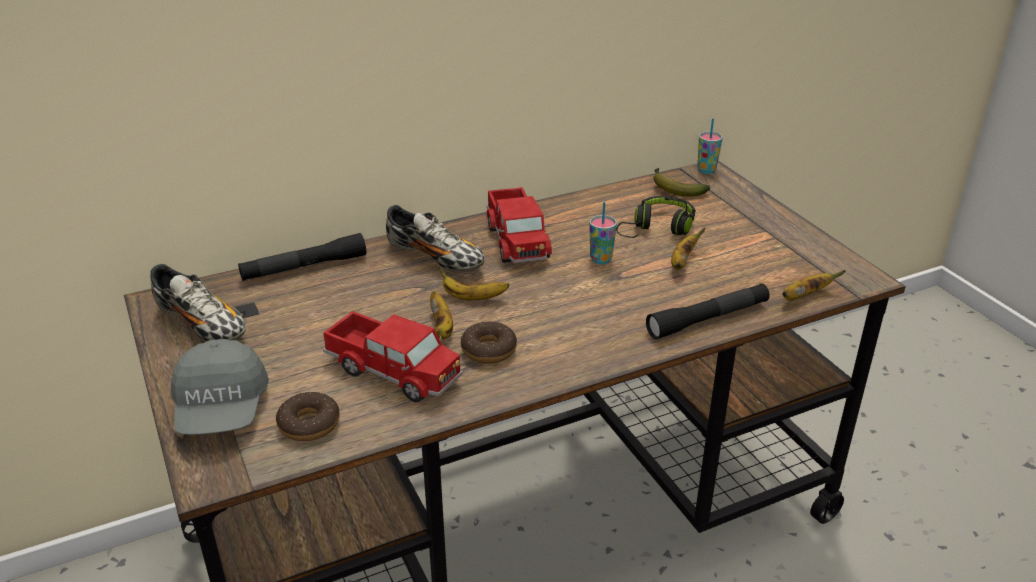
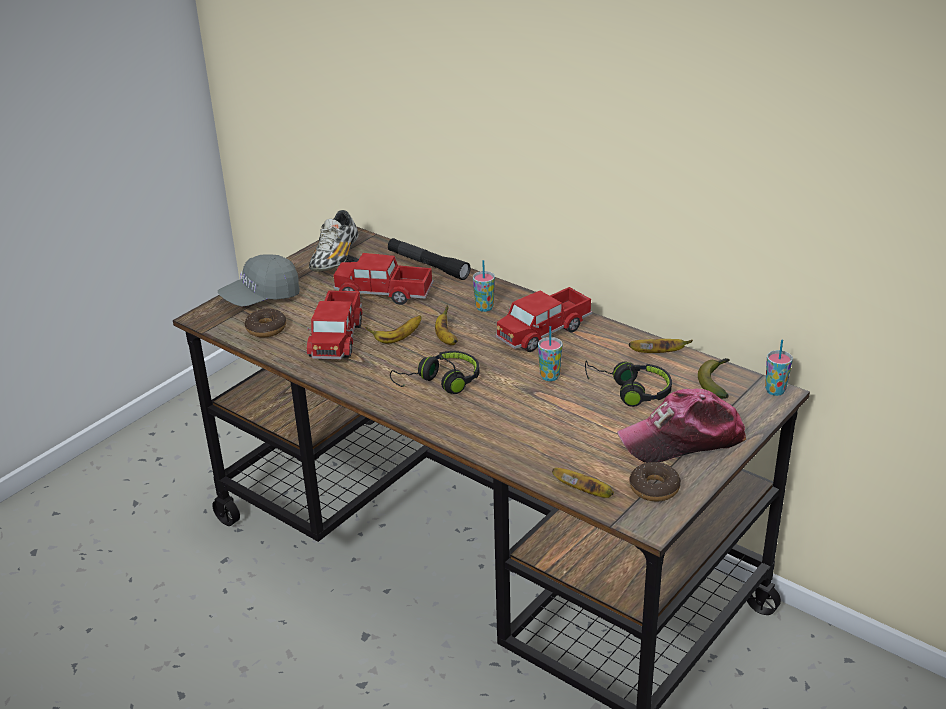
camera: 65 degrees right, 0 degrees up
shoe [386,205,485,271] -> cup [473,260,495,312]
donut [461,321,517,364] -> donut moved to [629,462,681,502]
black flashlight [646,284,770,339] -> none
banana [671,228,705,270] -> banana moved to [629,339,693,353]
none -> toy truck [333,253,434,305]
none -> black headphones [390,351,480,394]
none -> cap [617,389,746,463]

